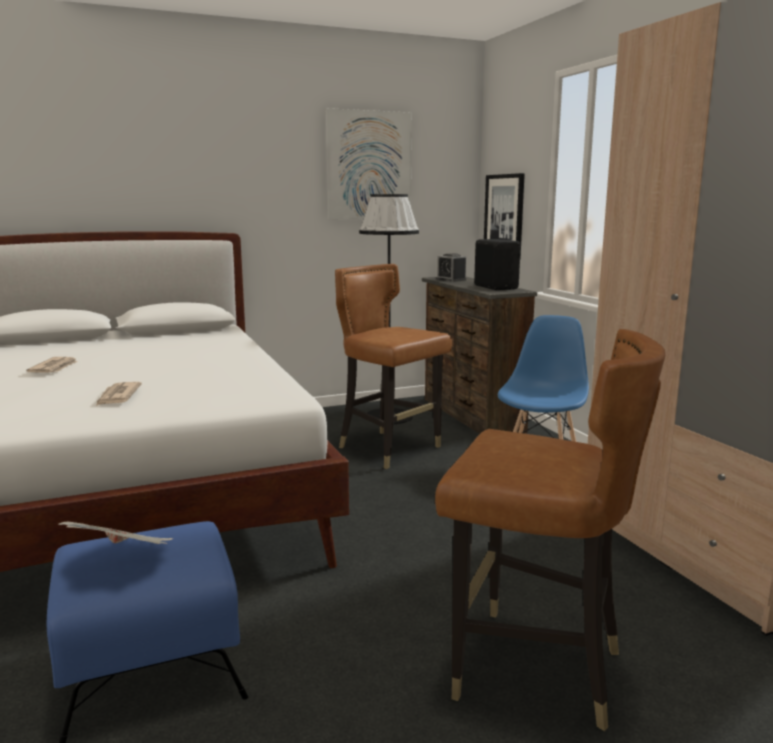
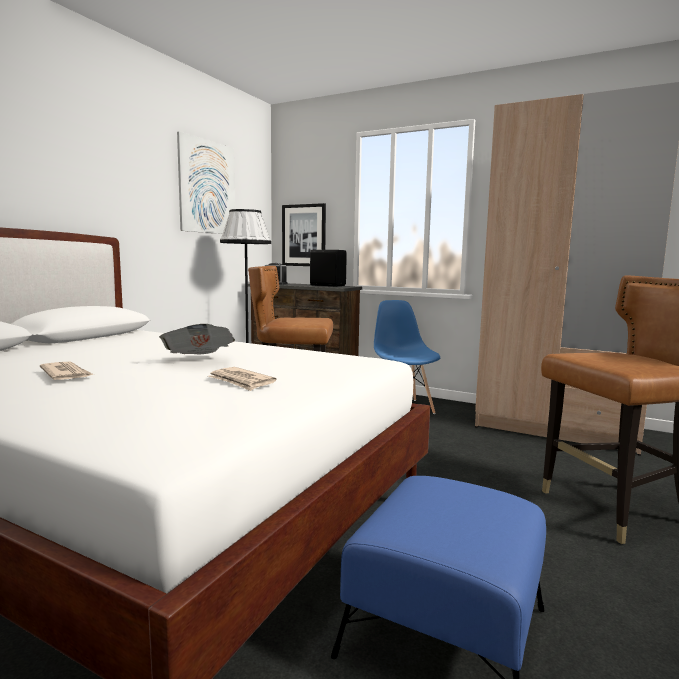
camera: 40 degrees left, 5 degrees down
newspaper [58,522,173,544] -> newspaper moved to [159,324,235,354]

